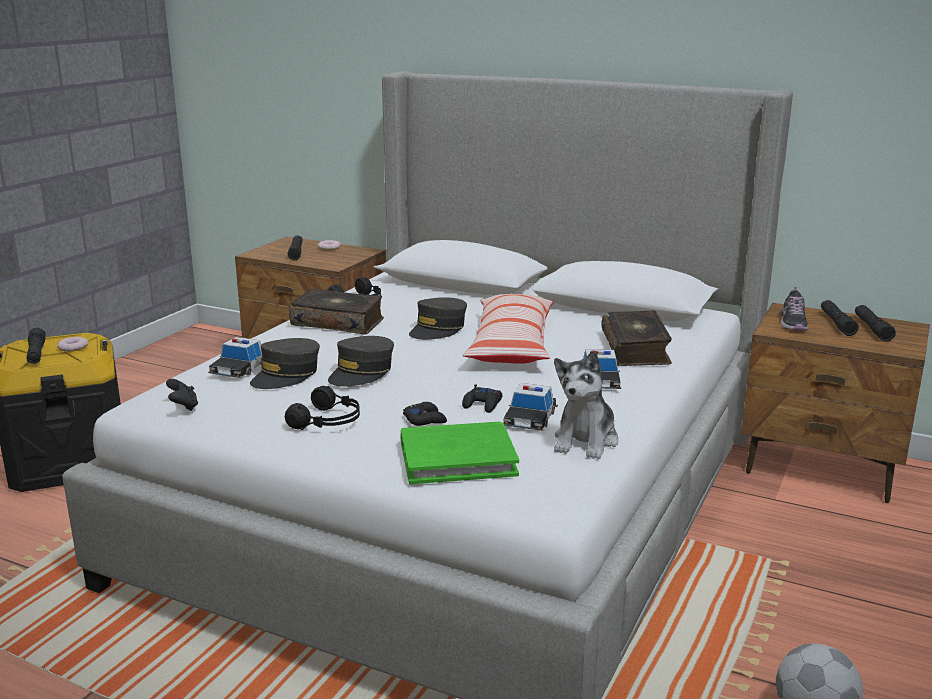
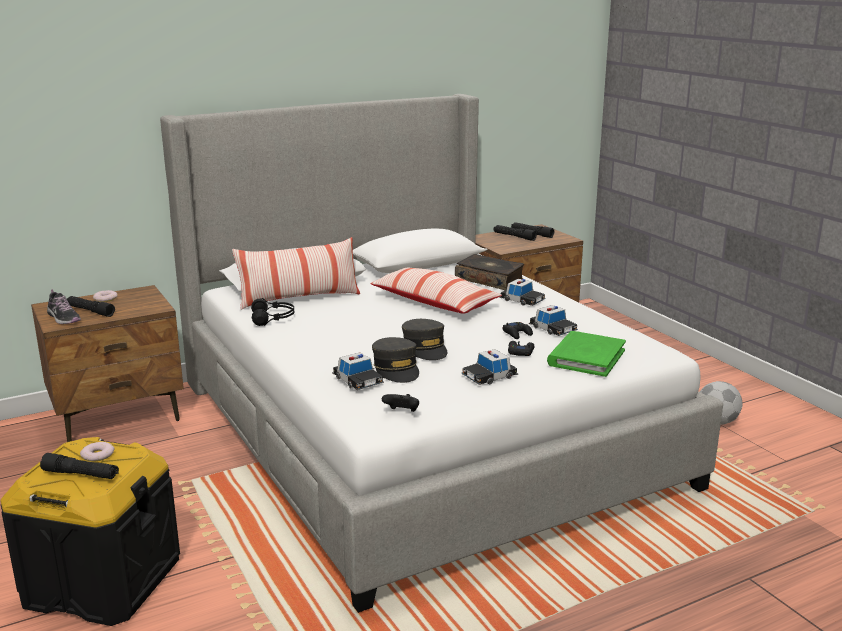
camera: 55 degrees left, 0 degrees up
black headphones [285,386,360,430] -> toy car [462,349,518,385]
book [289,289,384,335] -> none
grey cap [409,297,467,340] -> none
plush toy [554,350,618,459] -> none
shoe [781,287,808,330] -> shoe moved to [47,289,81,324]
none -> pillow [232,237,360,310]

